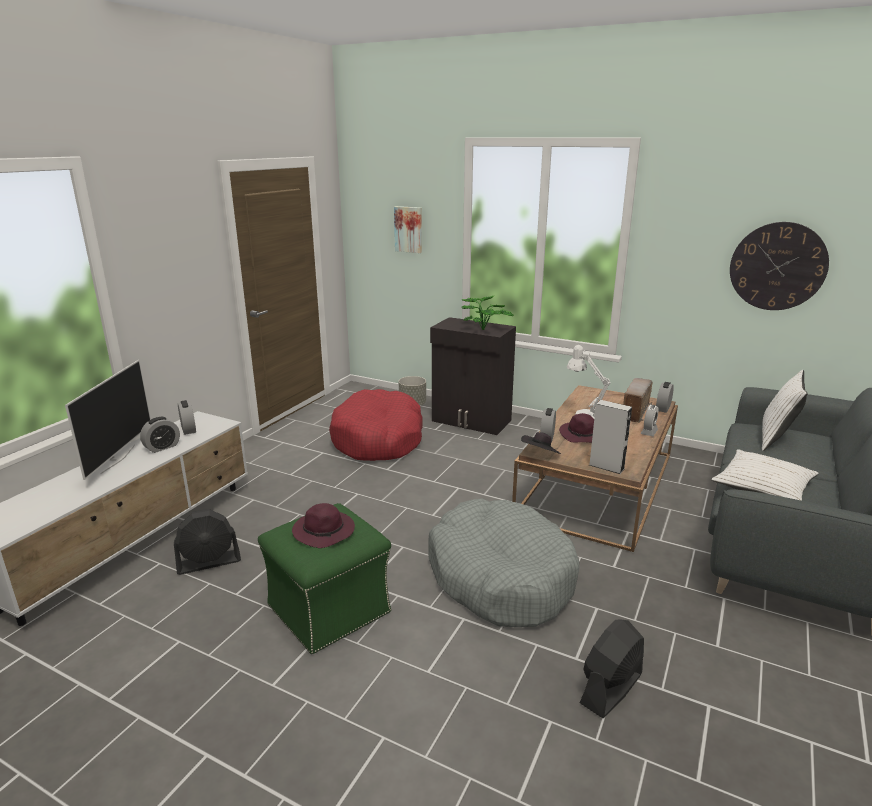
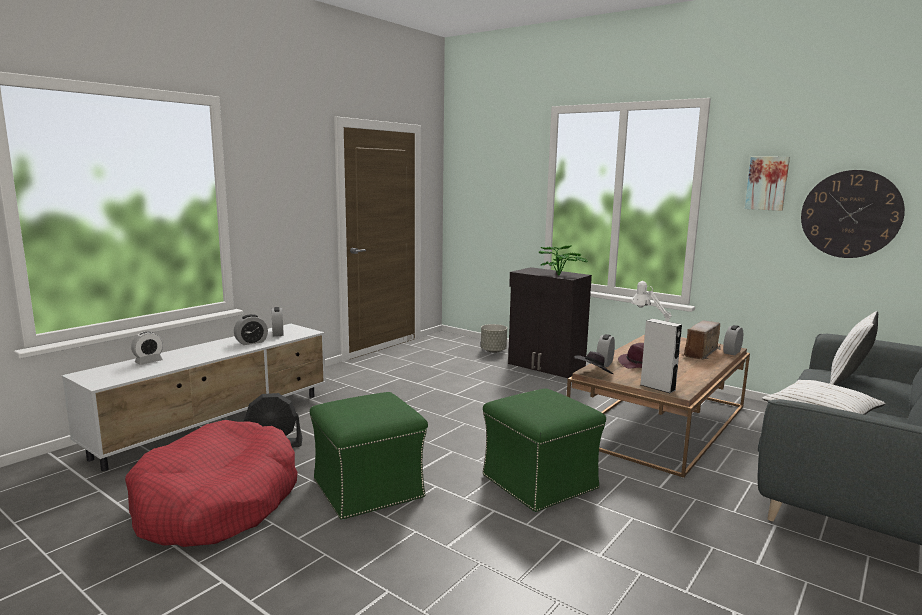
camera: 10 degrees right, 10 degrees down
television [65,360,151,480] -> none
purple hat [292,503,355,548] -> none
red dog bed [329,389,423,461] -> red dog bed moved to [125,420,297,547]
picture [394,206,422,253] -> picture moved to [745,157,790,211]
grey dog bed [428,498,580,627] -> green ottoman [482,388,606,512]
black fan [580,620,644,718] -> none
alarm clock [640,405,658,436] -> alarm clock moved to [131,332,163,365]

